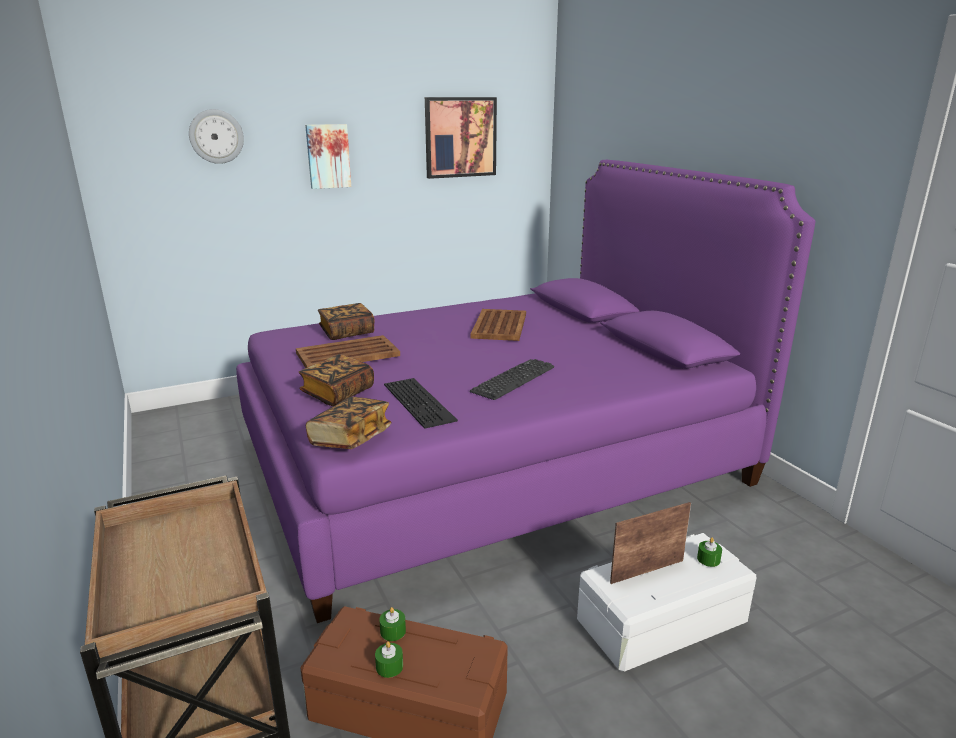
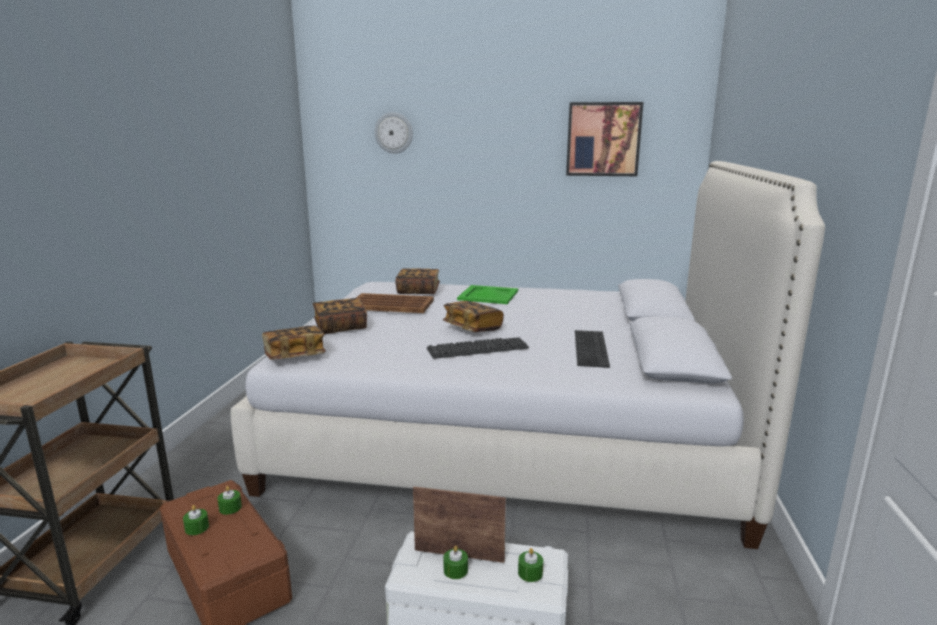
camera: 35 degrees right, 5 degrees down
purple bed [236,160,816,623] -> white bed [231,161,825,549]
picture [305,124,351,189] -> none
keyboard [384,378,458,429] -> keyboard moved to [575,330,610,368]
brown tray [470,309,526,341] -> none
none -> book [443,301,504,332]
none -> green candle [443,546,468,579]
none -> green tray [457,285,518,304]

